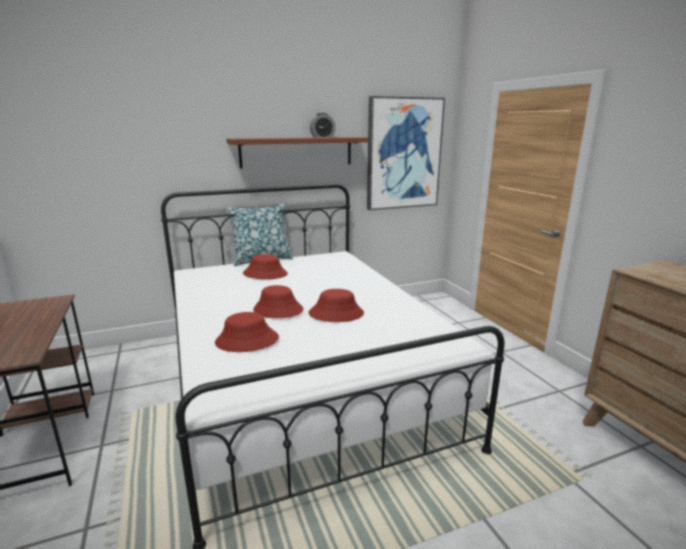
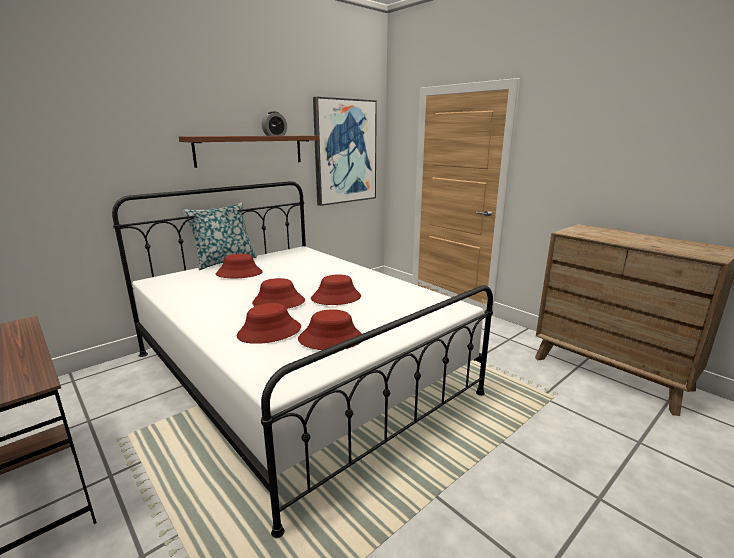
camera: 20 degrees left, 0 degrees up
none -> red hat [298,309,362,350]

